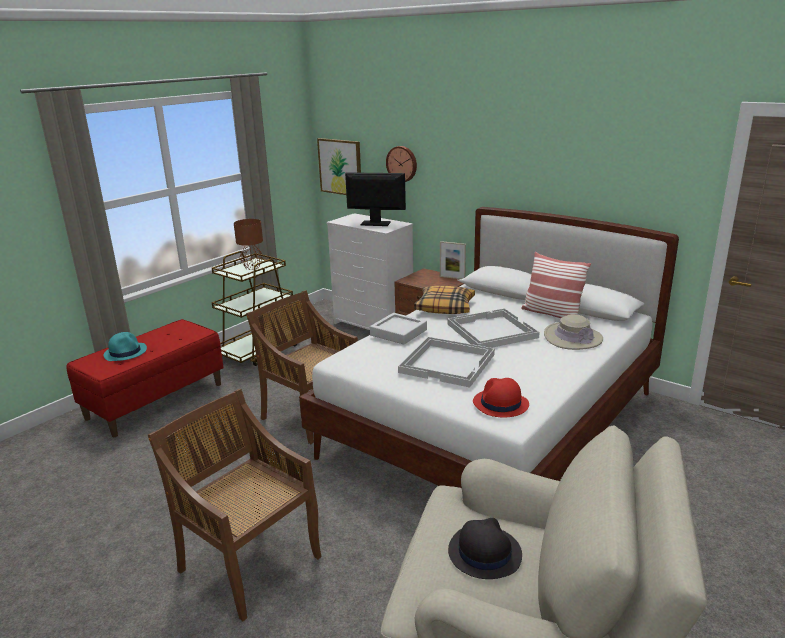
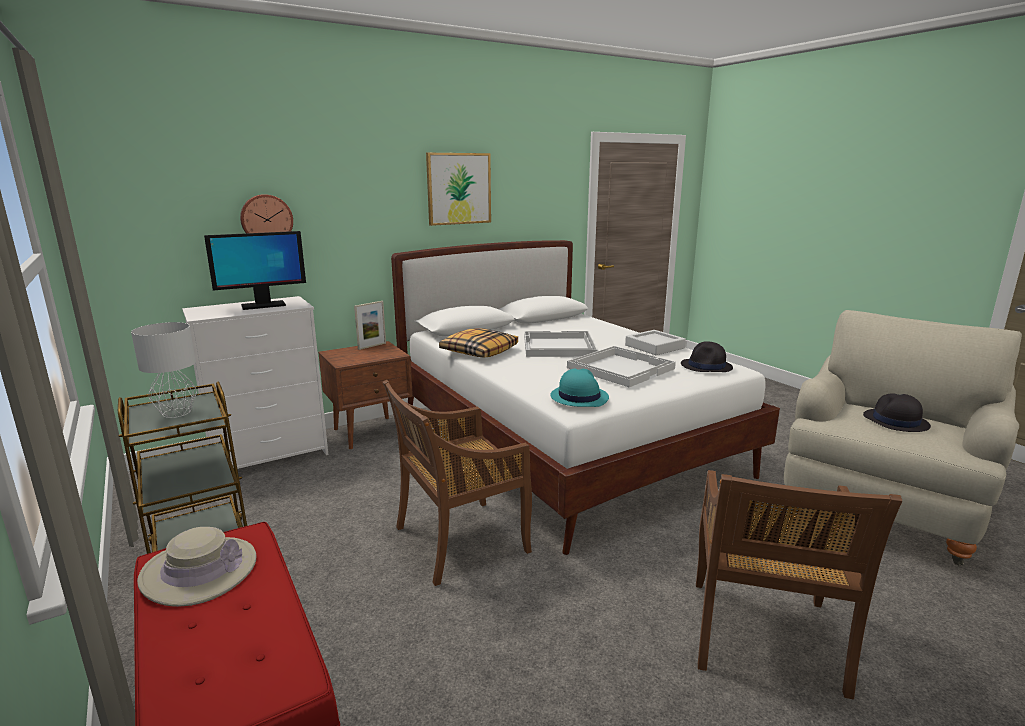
camera: 70 degrees left, 5 degrees down
turquoise hat [103,332,147,361] -> turquoise hat moved to [550,369,609,407]
brown chair [148,389,322,621] -> brown chair turned 45 degrees counterclockwise [696,470,902,700]
brown table lamp [234,219,263,270] -> grey table lamp [131,322,197,418]
picture [317,138,361,195] -> picture moved to [426,153,491,226]
monitor [345,172,406,226] -> monitor turned 150 degrees counterclockwise [204,231,306,310]
grey tray [370,313,427,345] -> grey tray moved to [625,330,686,355]
red hat [473,378,529,418] -> black hat [681,341,733,372]
pillow [521,252,591,318] -> none
beige hat [544,314,603,350] -> beige hat moved to [137,527,257,607]

